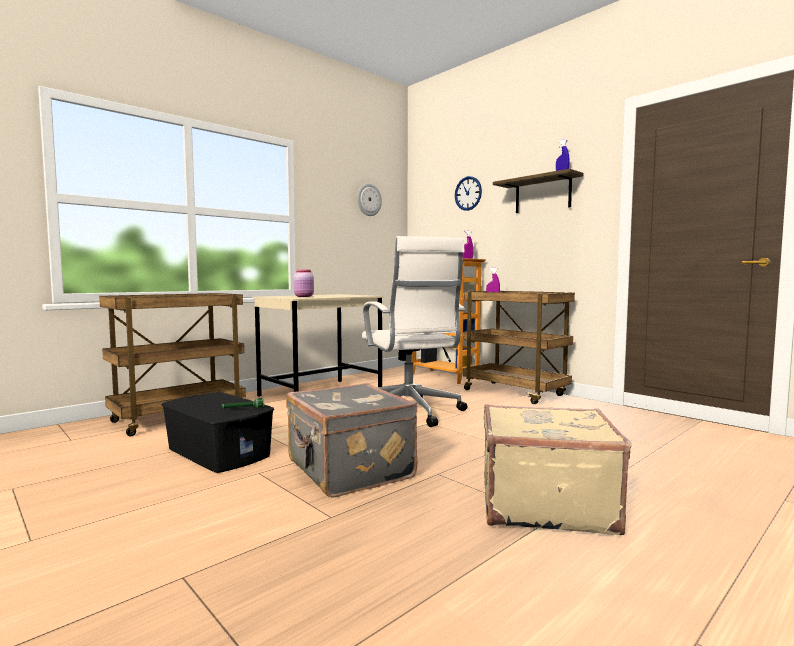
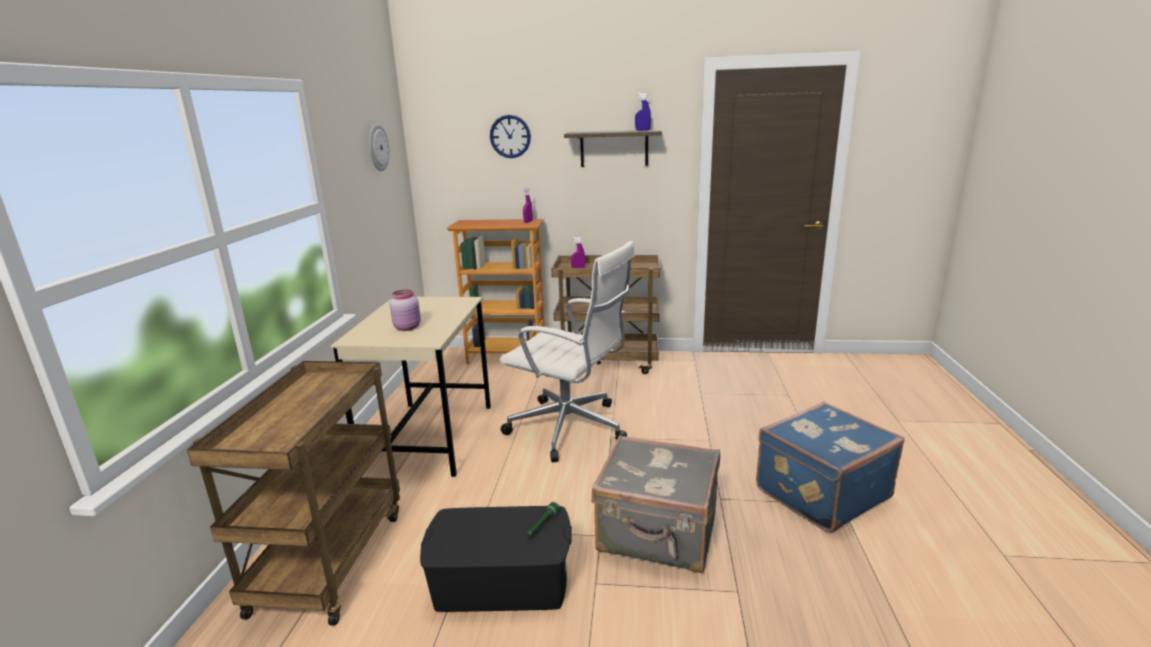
camera: 40 degrees left, 15 degrees up
beige suitcase [484,404,631,535] -> blue suitcase [756,402,905,533]

